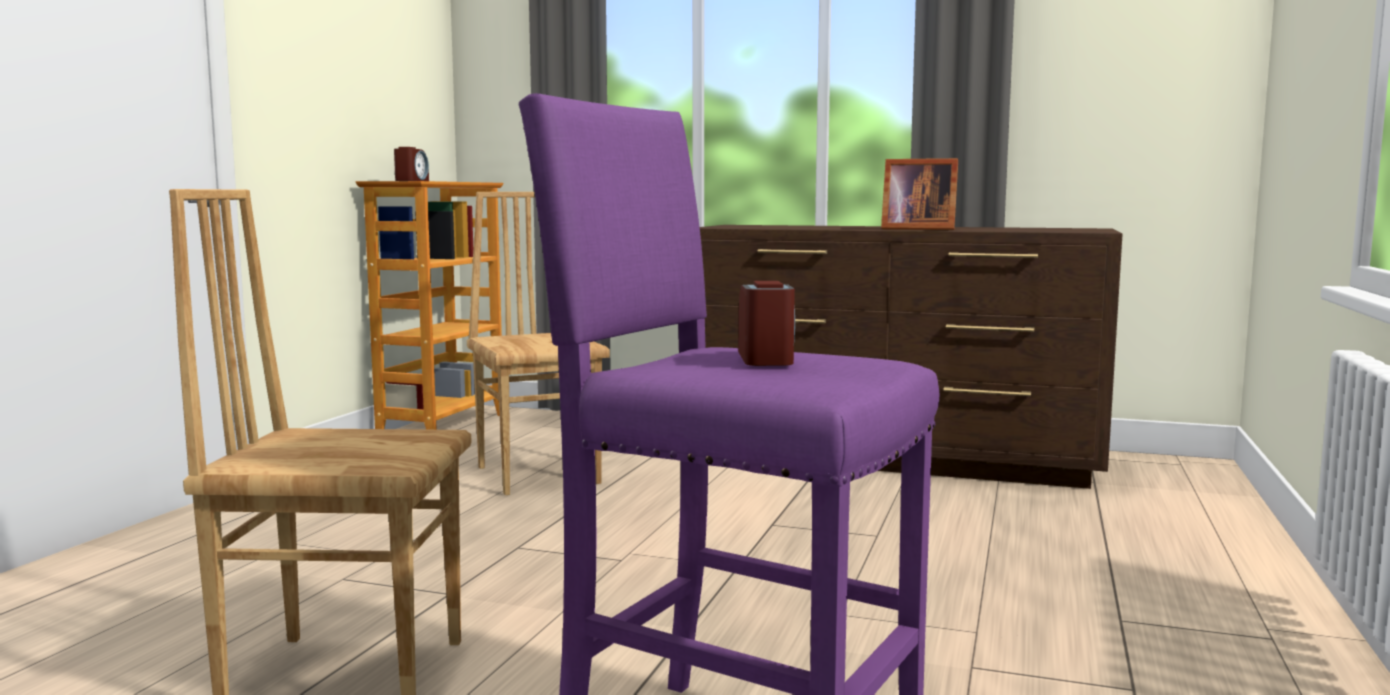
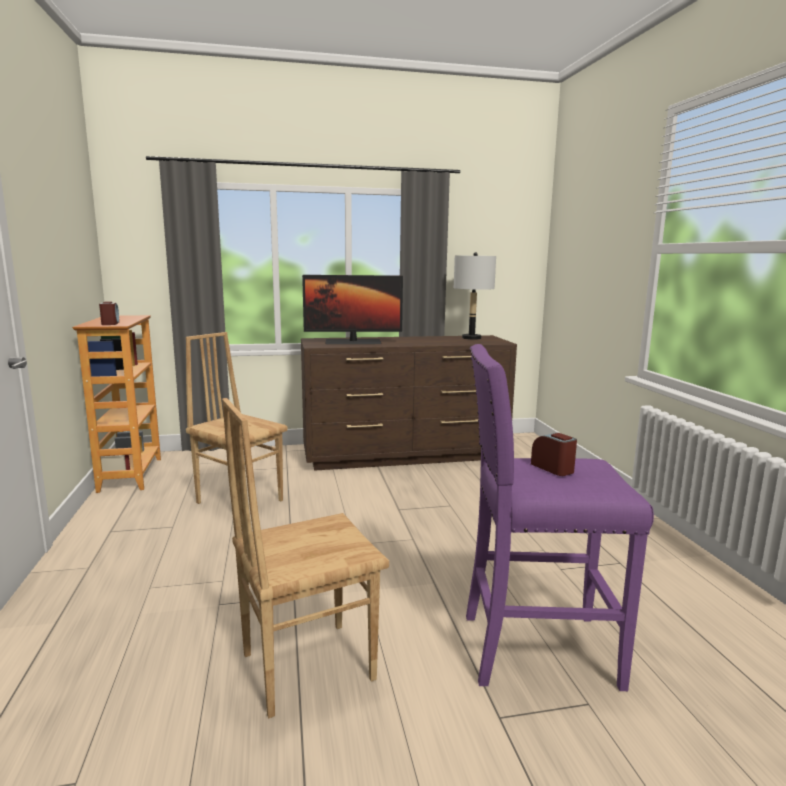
camera: 30 degrees left, 5 degrees up
picture frame [881,158,958,230] -> none
none -> monitor [302,275,403,344]
none -> grey table lamp [454,252,496,340]

